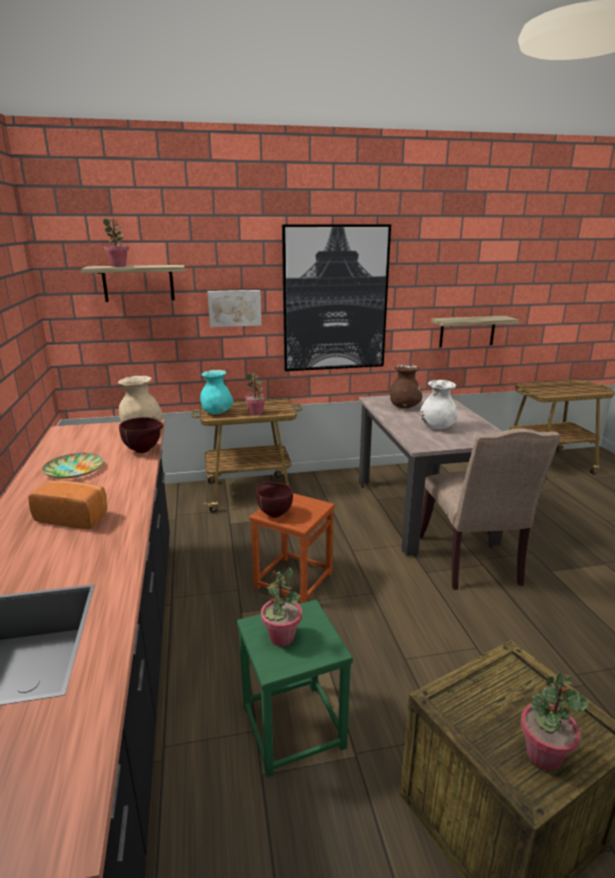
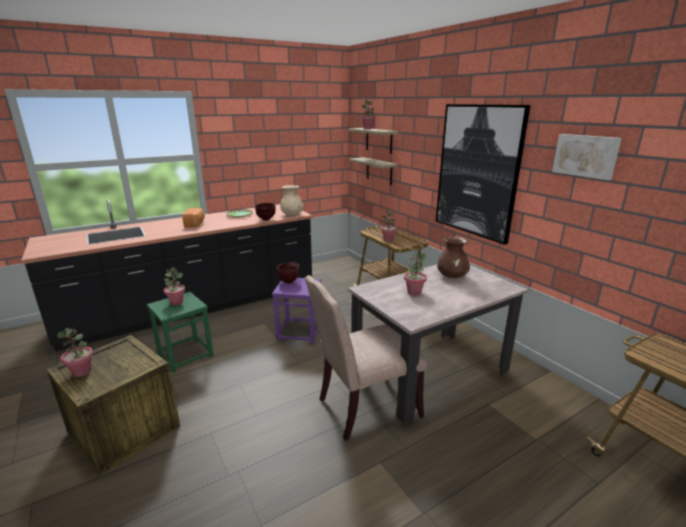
camera: 70 degrees right, 0 degrees up
turquoise vase [200,370,233,414] -> none
picture [207,290,262,327] -> picture moved to [552,134,622,180]
brown stool [249,493,335,604] -> purple stool [272,278,321,344]
white vase [420,380,458,429] -> potted plant [404,251,427,295]
shelf [431,316,519,348] -> shelf moved to [349,157,398,185]

